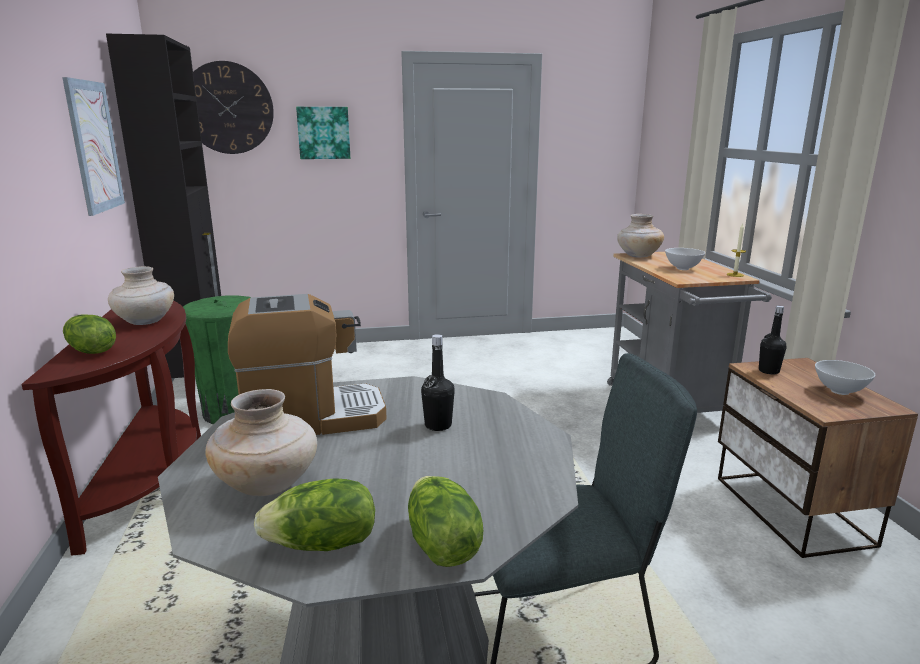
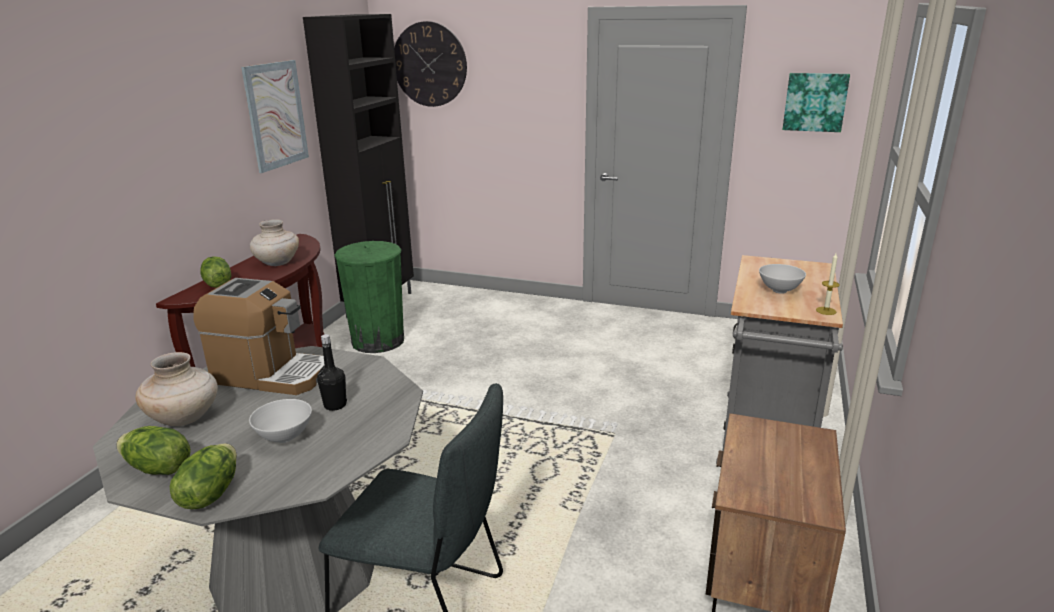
camera: 30 degrees right, 5 degrees up
picture [296,107,350,159] -> picture moved to [783,73,850,132]
beige vase [617,214,664,258] -> none
black bottle [759,306,787,375] -> none
white bowl [815,360,875,395] -> white bowl moved to [249,399,312,443]

